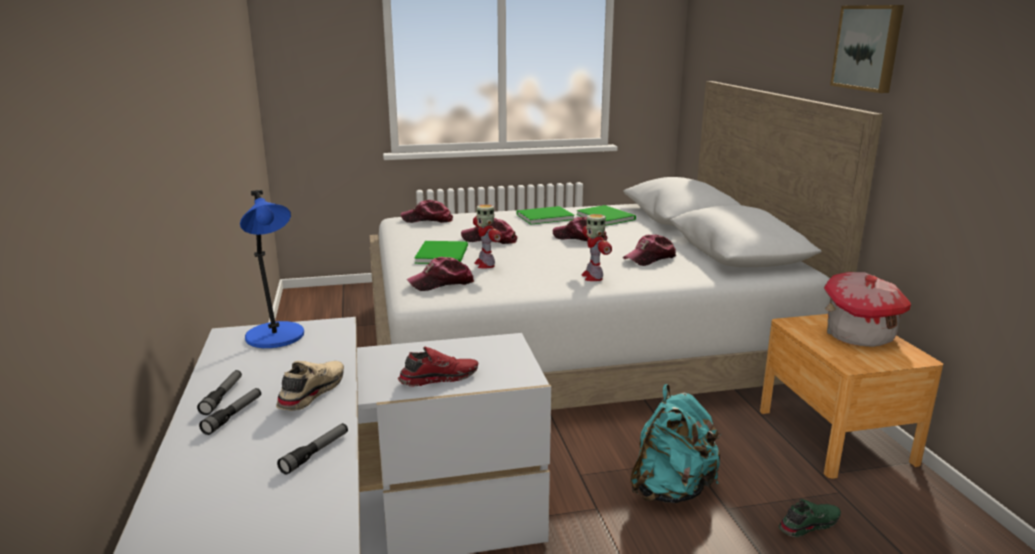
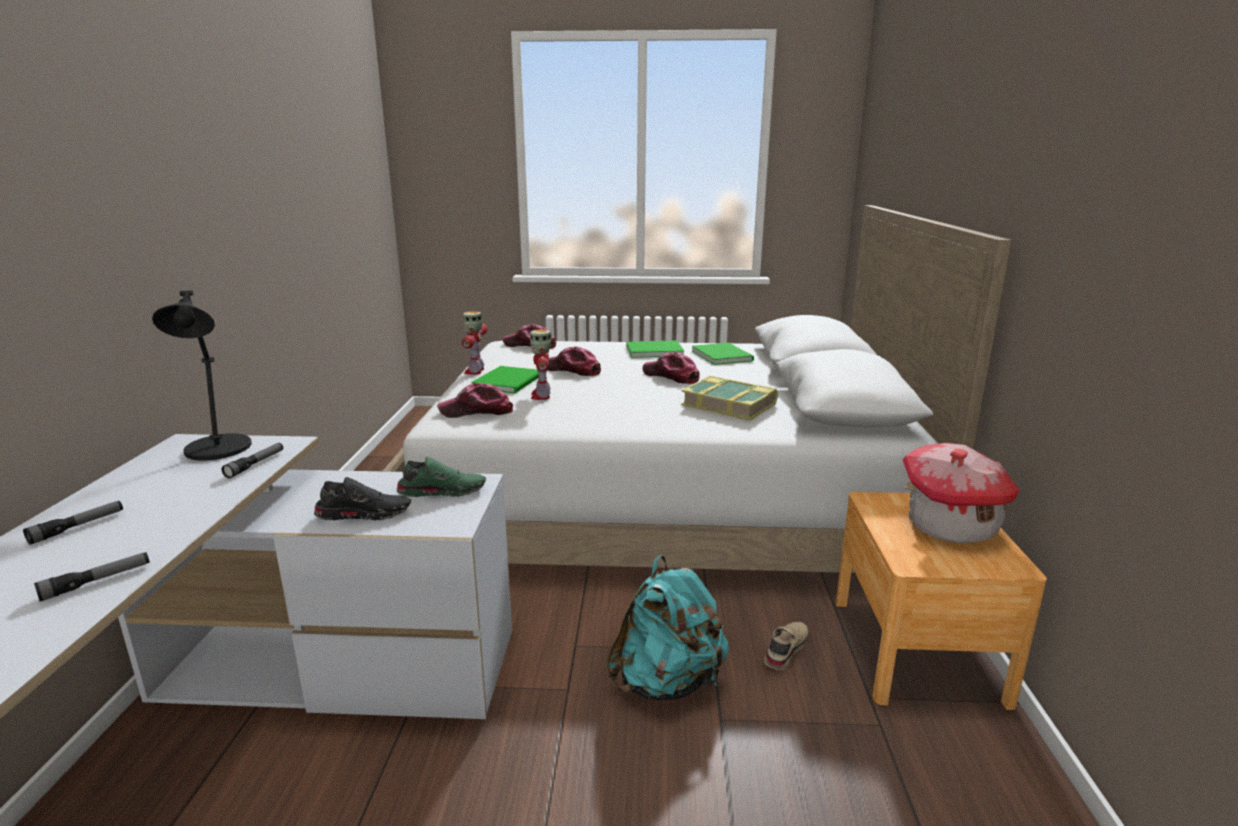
camera: 15 degrees right, 0 degrees up
flashlight [197,370,242,415] -> flashlight moved to [222,443,283,478]
blue table lamp [240,190,304,348] -> black table lamp [152,290,252,460]
beige shoe [276,361,344,411] -> beige shoe moved to [764,622,808,670]
red shoe [398,347,478,386] -> black shoe [314,477,411,520]
toy robot [581,214,612,281] -> toy robot moved to [462,311,488,375]
cap [623,234,676,266] -> book [681,376,778,421]
green shoe [779,499,841,537] -> green shoe moved to [397,457,486,497]
picture [830,5,904,93] -> none

